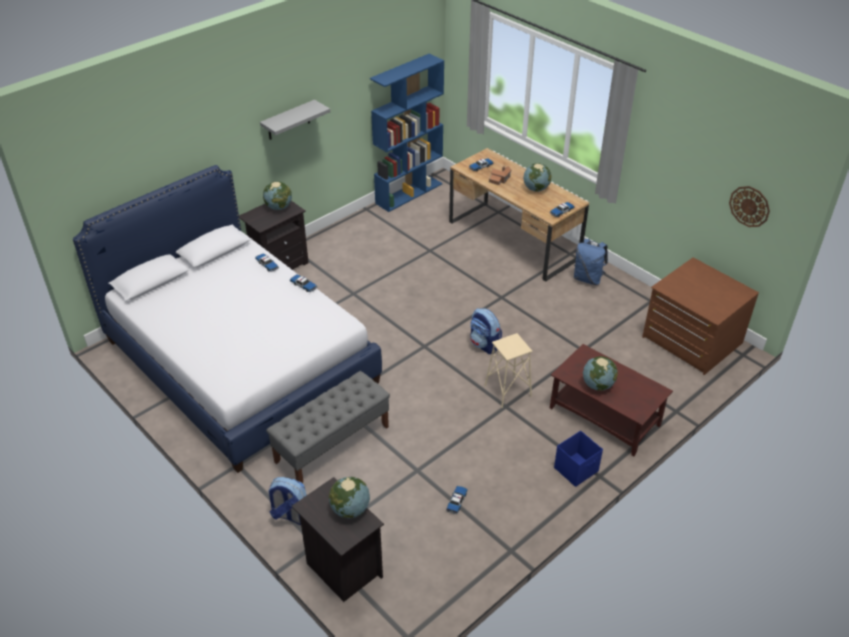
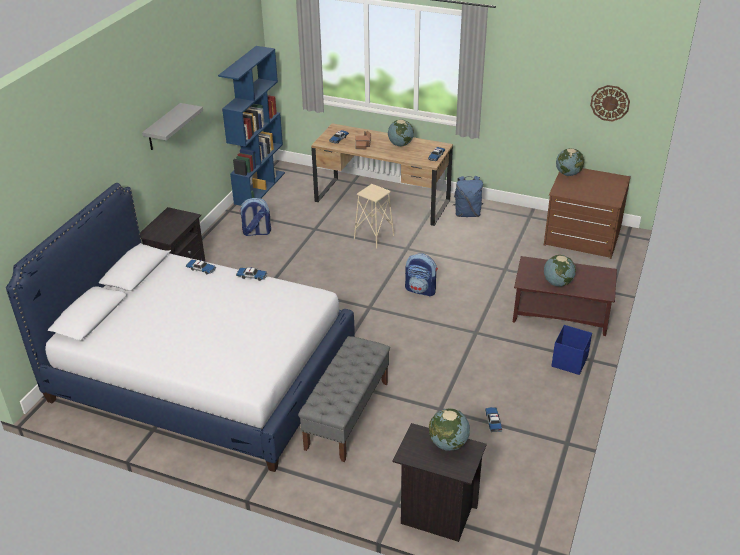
camera: 25 degrees left, 5 degrees down
globe [263,182,292,210] -> globe moved to [556,148,584,176]
backpack [268,477,307,525] -> backpack moved to [240,198,271,236]
beige stool [484,333,532,408] -> beige stool moved to [354,184,394,249]

